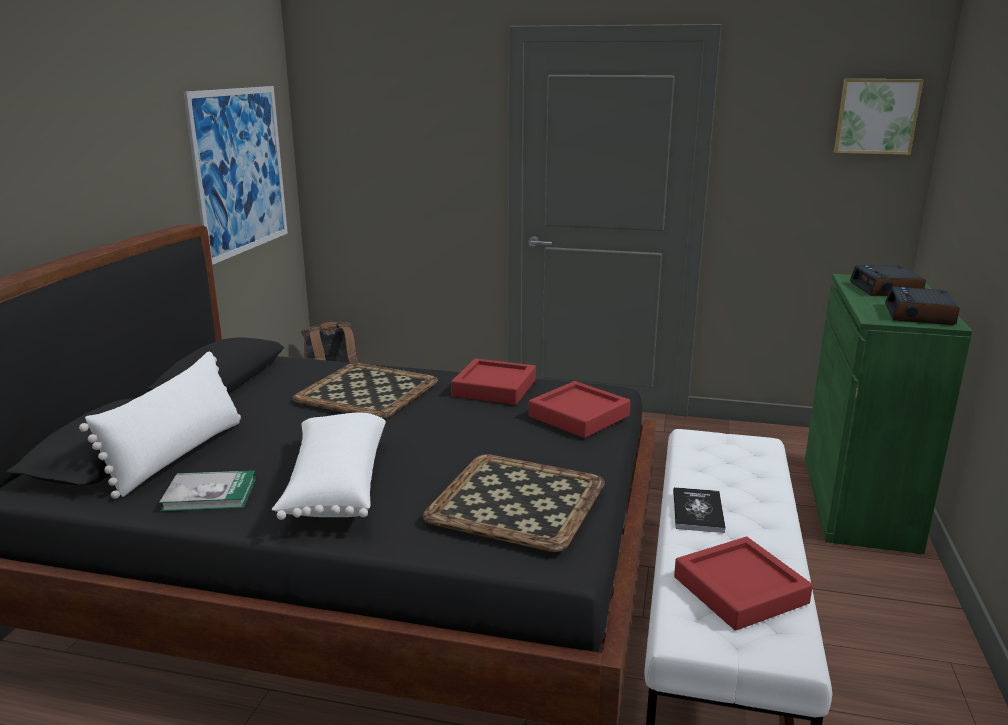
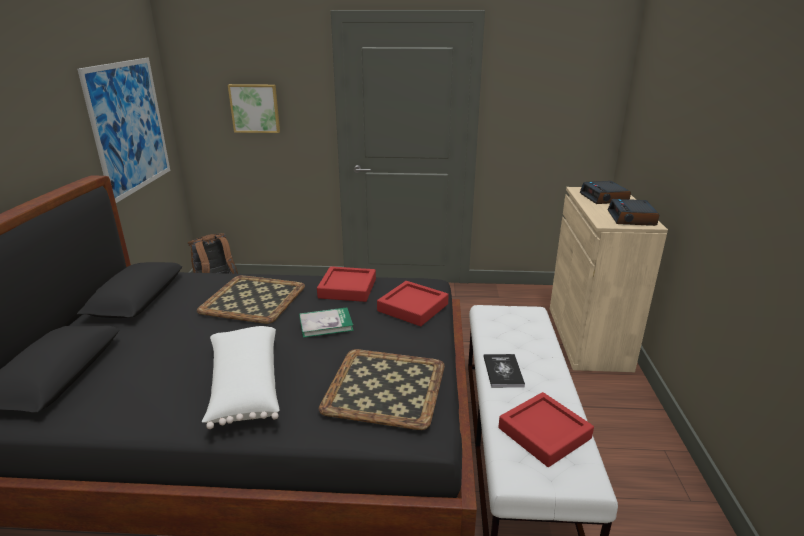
camera: 10 degrees left, 5 degrees up
white pillow [79,351,241,499] -> none
book [159,470,256,511] -> book moved to [299,307,354,338]
green cabinet [805,274,973,554] -> beige cabinet [550,187,668,372]
picture [834,79,924,155] -> picture moved to [228,84,280,133]

